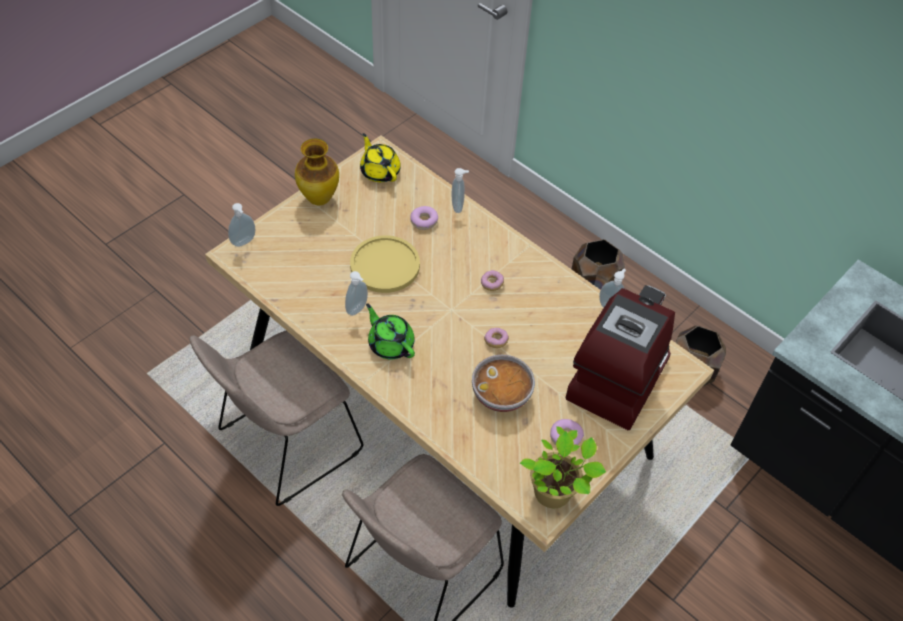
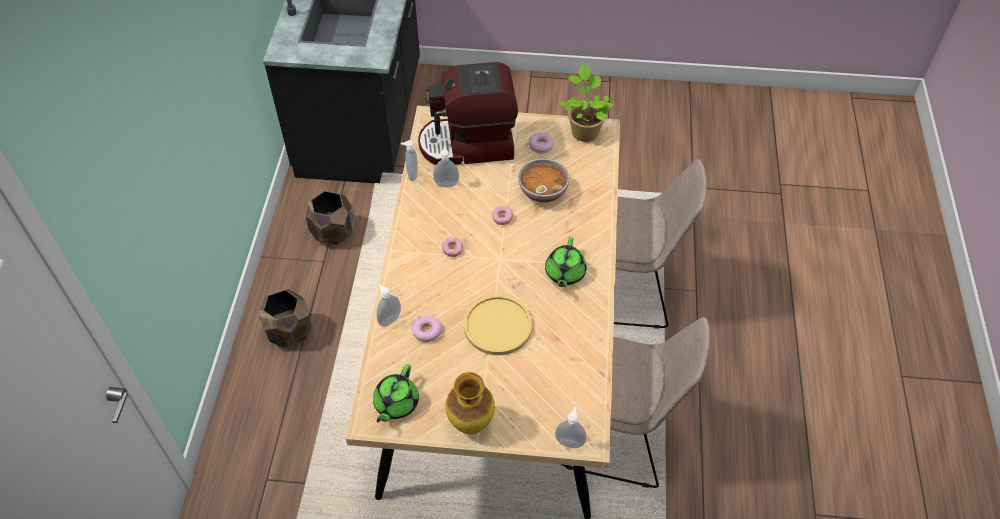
camera: 125 degrees left, 0 degrees up
soap dispenser [345,271,368,316] -> soap dispenser moved to [433,146,459,187]
yellow teapot [360,133,401,182] -> green teapot [373,364,419,422]

